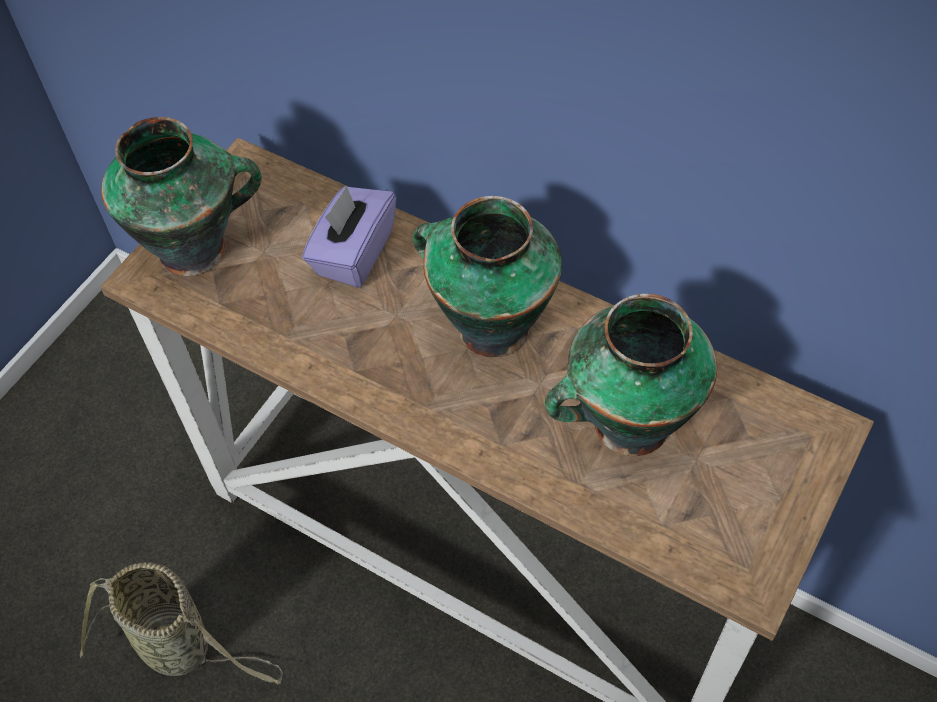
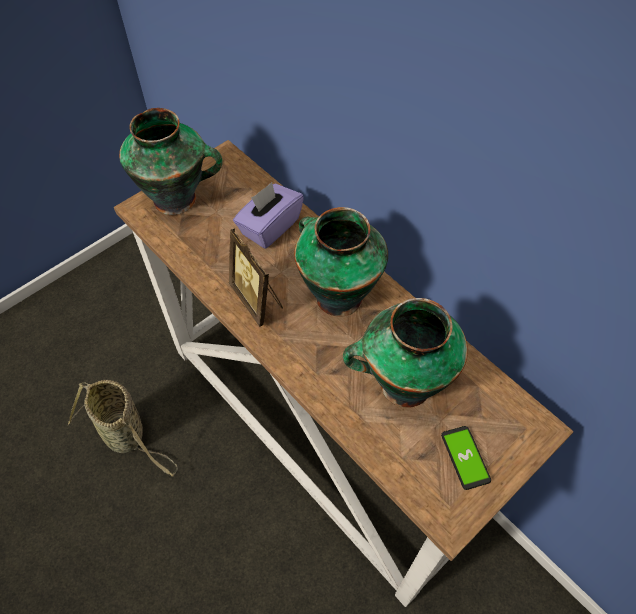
camera: 15 degrees right, 0 degrees up
none -> picture frame [229,228,283,327]
none -> phone [441,426,491,490]

